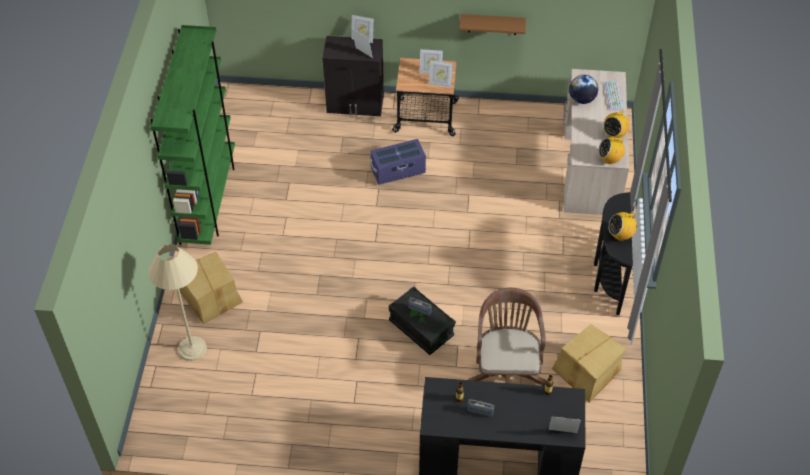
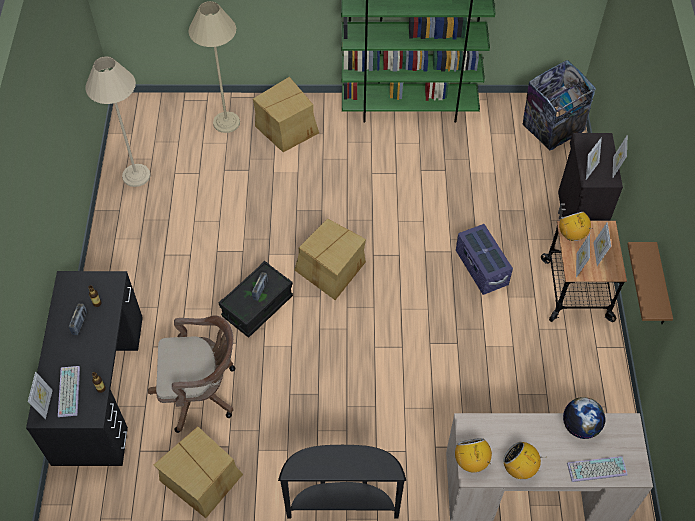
camera: 85 degrees right, 5 degrees up
radio [608,212,637,241] -> radio moved to [559,212,591,241]
none -> keyboard [58,366,80,417]
none -> beige floor lamp [85,56,151,187]
none -> cardboard box [294,219,366,300]
none -> trash can [523,60,596,150]

